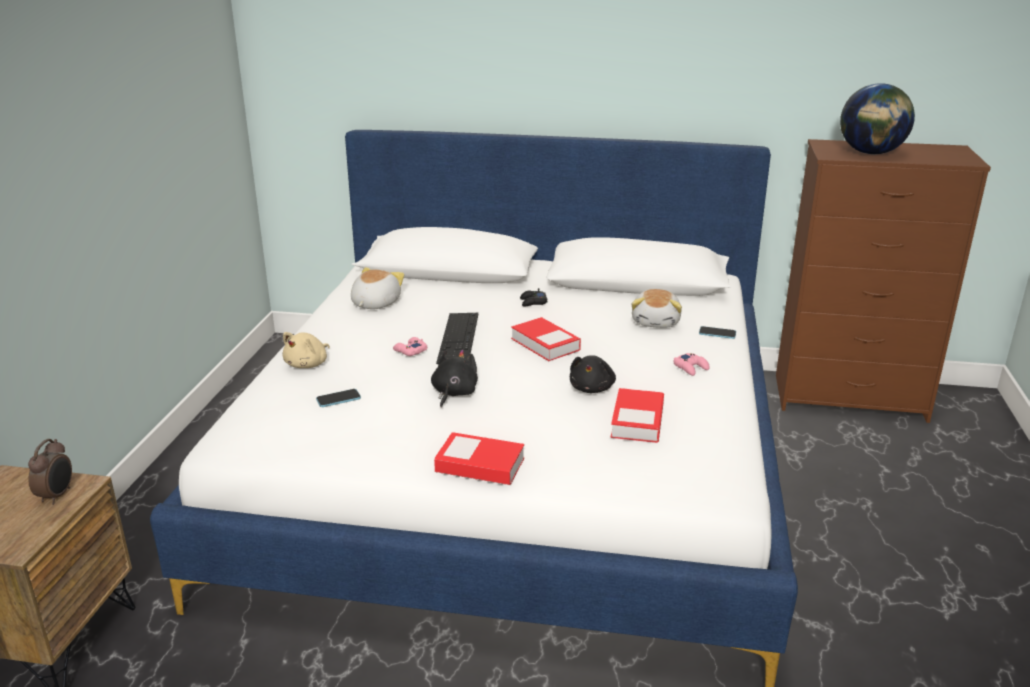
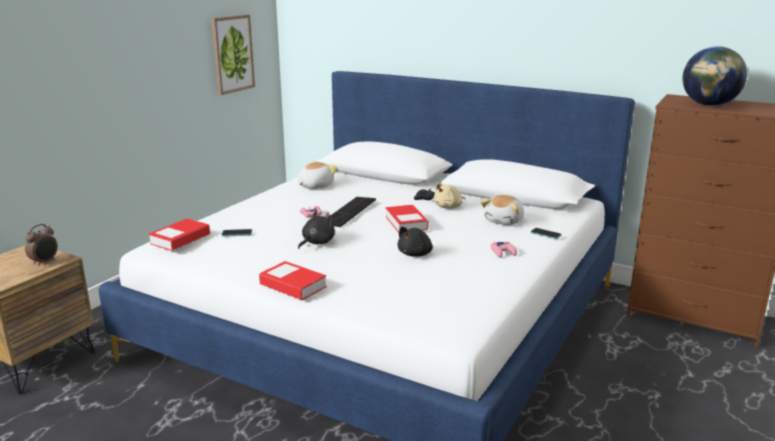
camera: 20 degrees right, 5 degrees down
beige plush toy [282,332,330,368] -> beige plush toy moved to [434,182,465,209]
book [611,388,664,443] -> book moved to [149,219,210,251]
none -> picture [211,15,255,95]

